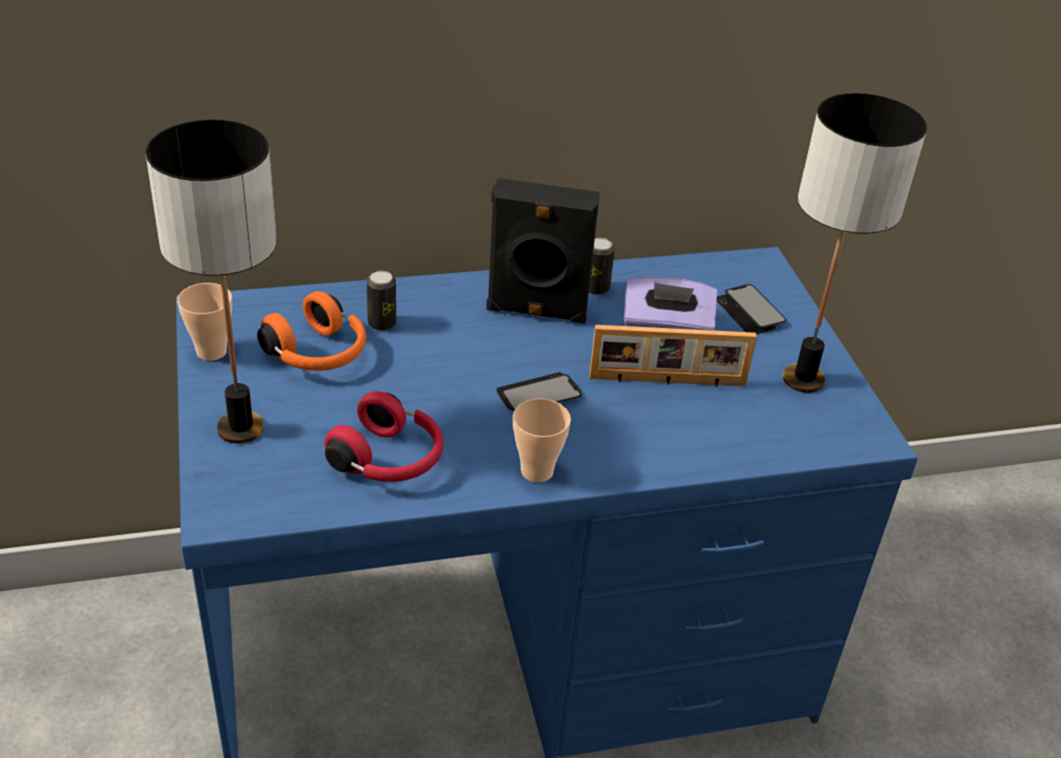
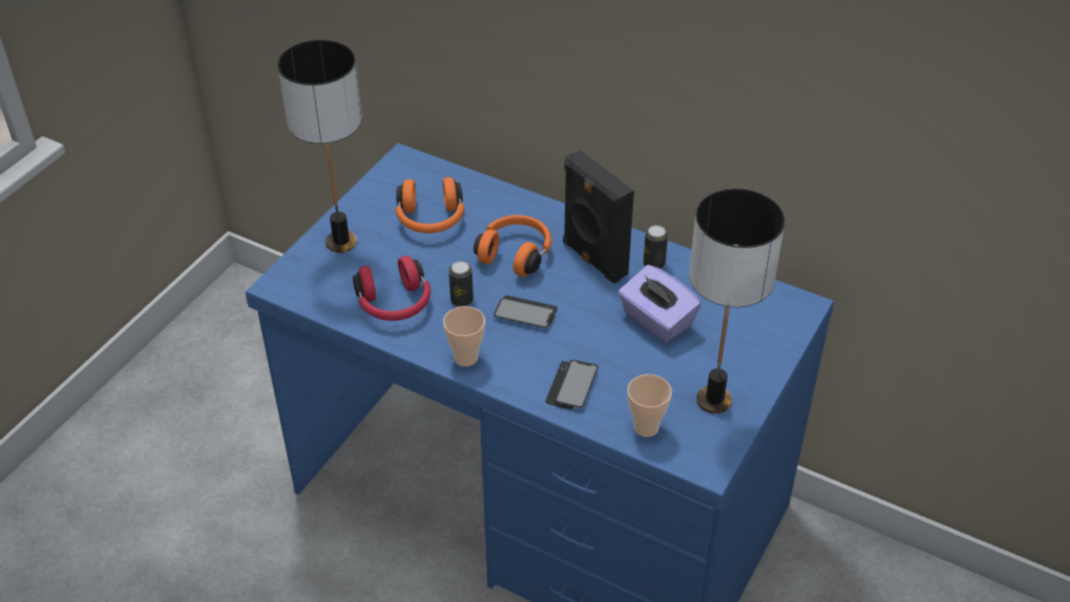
camera: 45 degrees right, 5 degrees up
cup [177,283,232,361] -> cup moved to [627,374,672,437]
can [367,271,396,331] -> can moved to [449,261,473,307]
picture frame [589,325,757,387] -> none
phone [717,284,787,335] -> phone moved to [545,360,598,409]
none -> orange headphones [474,215,552,277]

